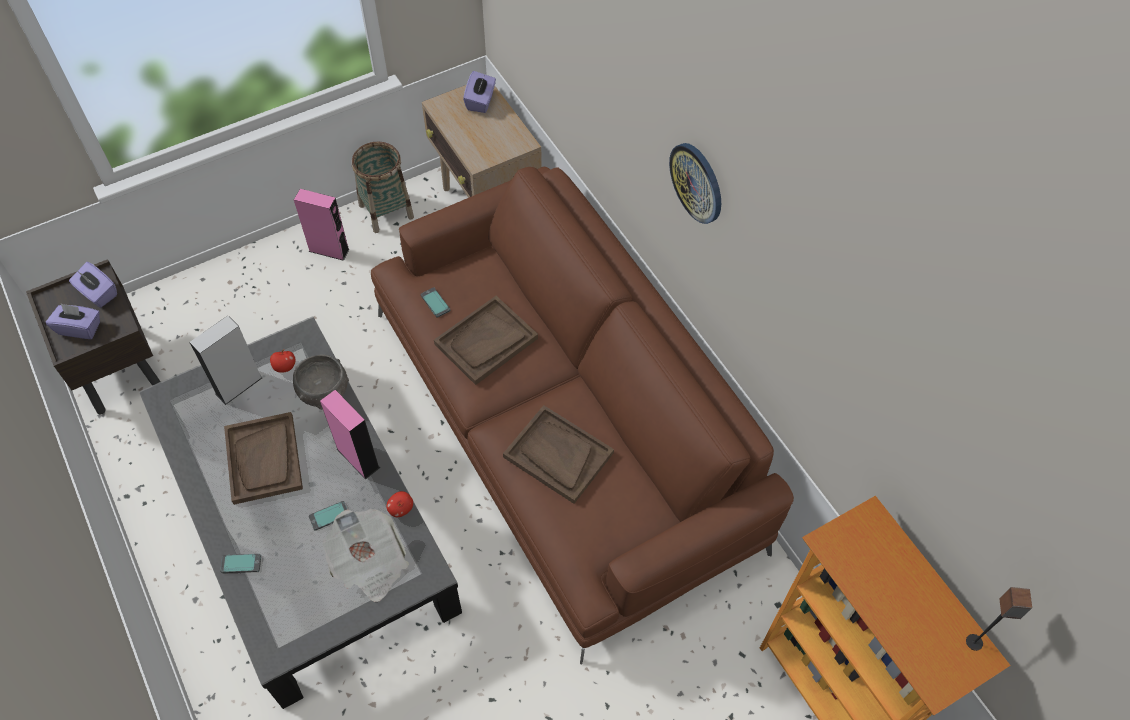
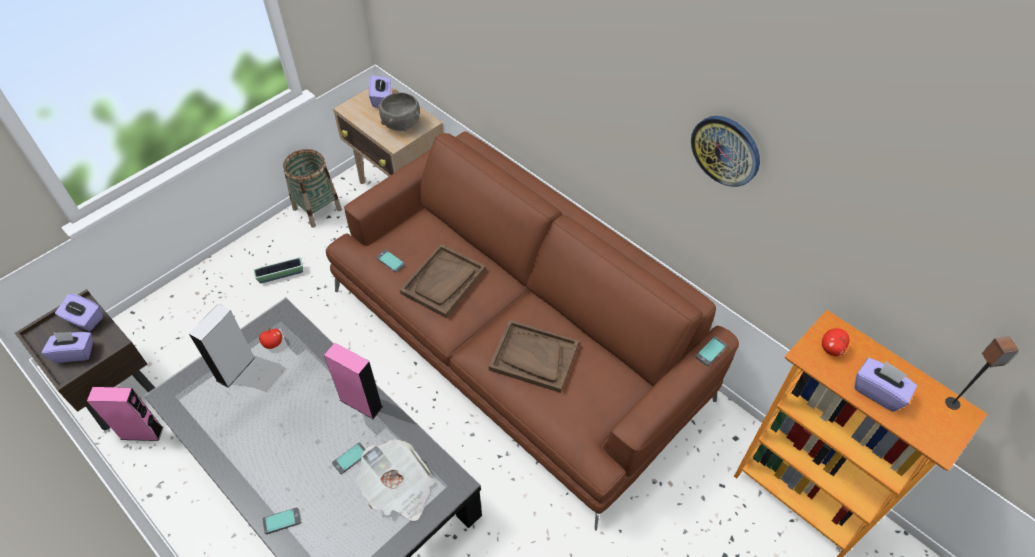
camera: 15 degrees left, 5 degrees down
brown tray [224,412,303,505] -> none
grey bowl [293,354,349,410] -> grey bowl moved to [378,92,420,131]
pink speaker [294,189,350,261] -> pink speaker moved to [87,387,163,441]
apple [386,491,413,517] -> apple moved to [822,328,849,356]
wall clock [669,143,721,224] -> wall clock moved to [691,116,760,187]
none -> planter [253,257,303,284]
none -> phone [695,336,727,366]
none -> purple tissue box [854,358,917,412]

